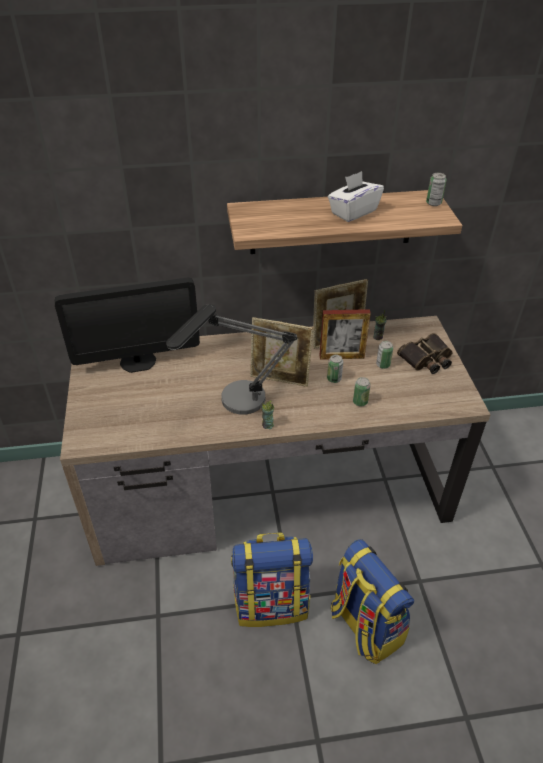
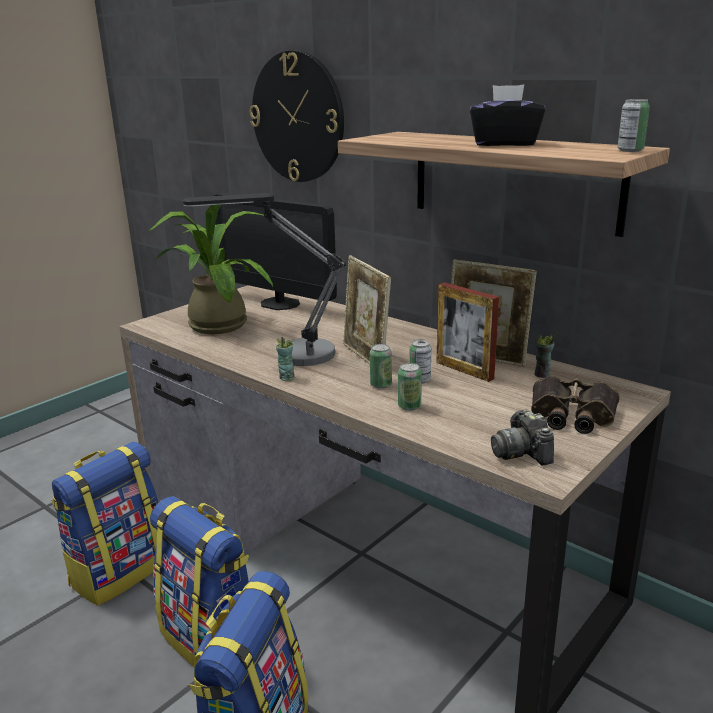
camera: 50 degrees right, 20 degrees down
white tissue box [328,171,384,222] -> black tissue box [470,85,545,146]
can [376,341,393,369] -> can moved to [370,344,392,389]
none -> backpack [51,442,158,606]
none -> potted plant [149,204,273,334]
none -> wall clock [250,50,344,182]
none -> camera [491,409,554,466]

